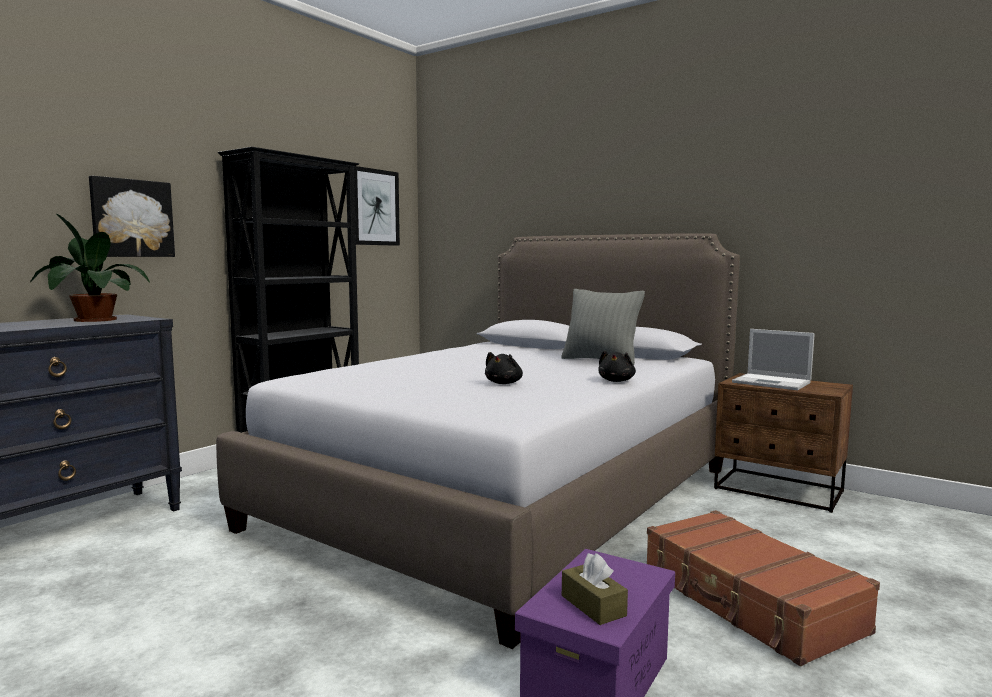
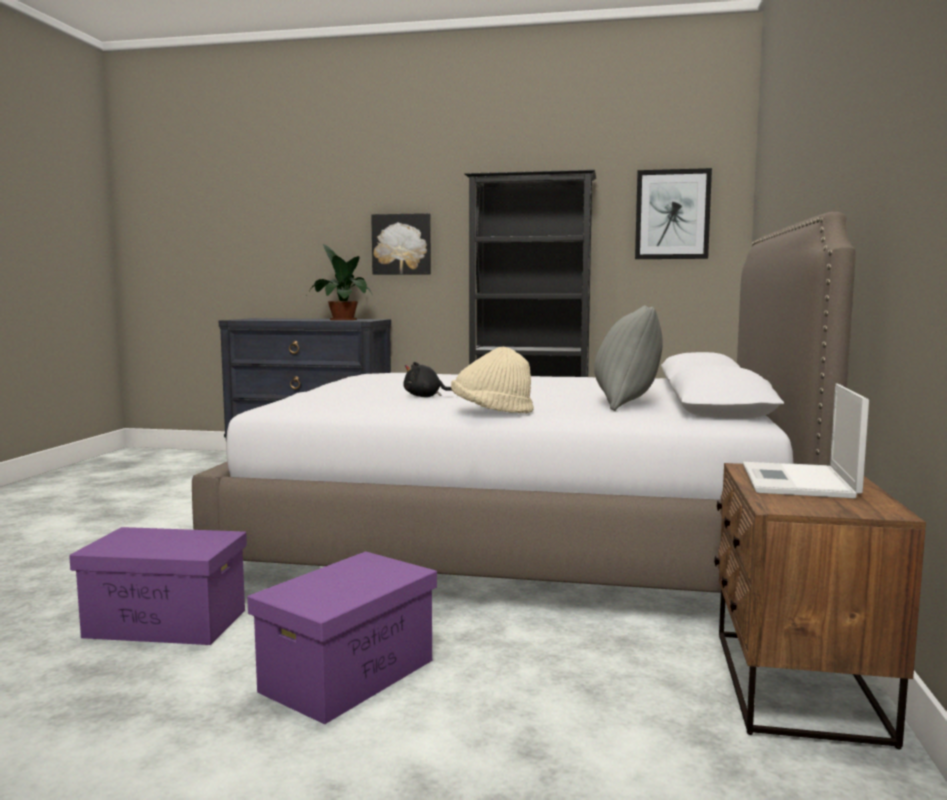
camera: 65 degrees right, 0 degrees up
brown tissue box [562,553,628,625] -> none
black plush toy [598,351,636,382] -> beige hat [451,347,534,414]
brown suitcase [647,510,880,666] -> purple storage box [247,551,437,724]

